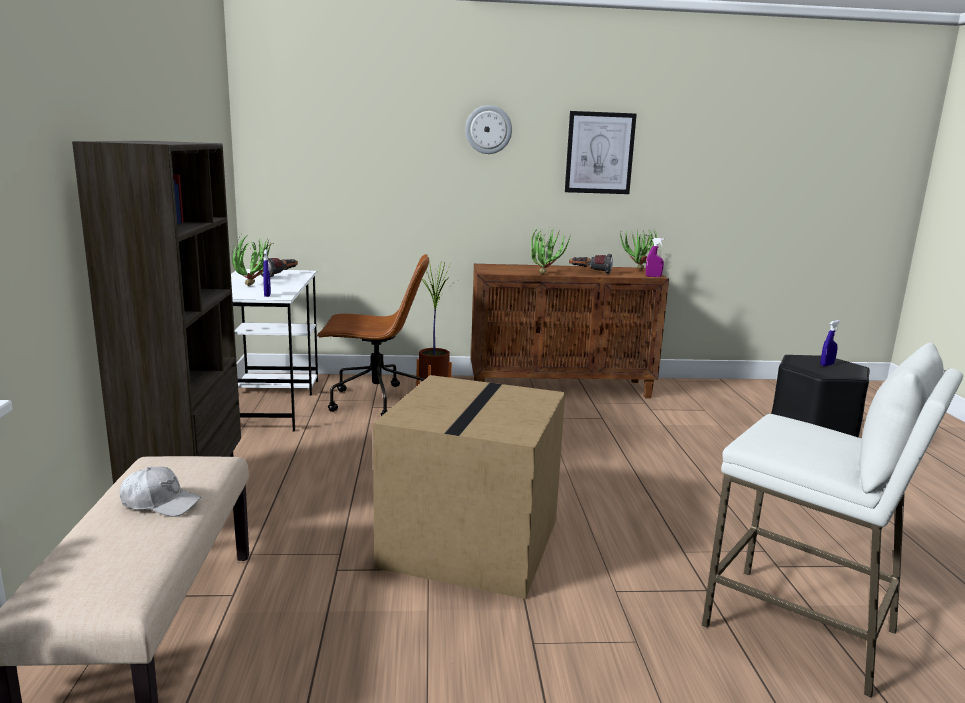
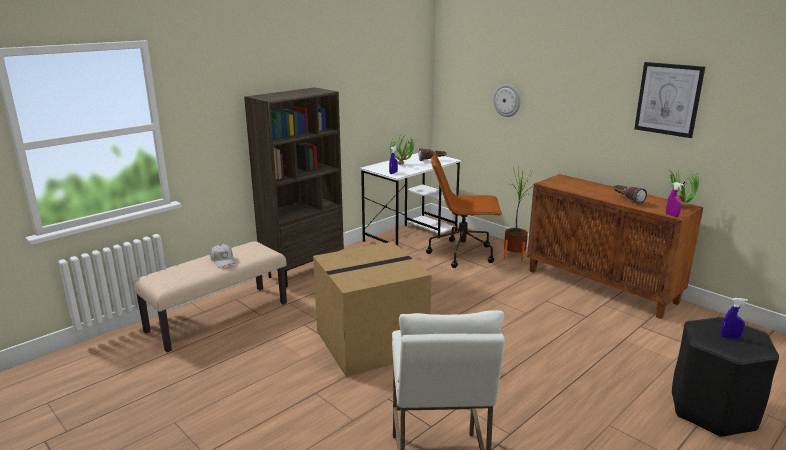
camera: 50 degrees right, 5 degrees up
brown office chair [317,254,429,416] -> brown office chair turned 135 degrees clockwise [426,154,502,268]
wall clock [465,105,512,154] -> wall clock moved to [493,84,521,117]
potted plant [531,228,570,274] -> none

